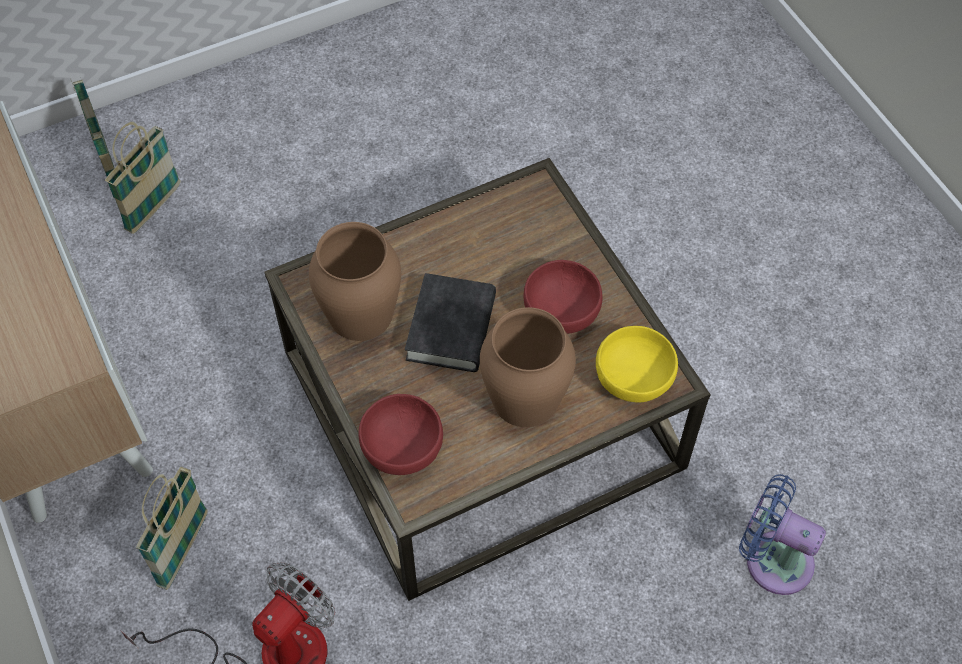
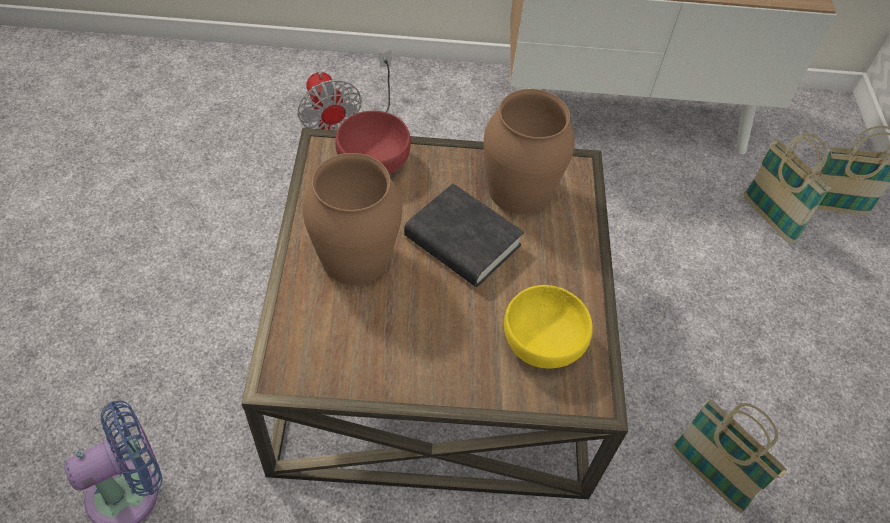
camera: 115 degrees right, 5 degrees down
basket [136,467,208,590] -> basket moved to [671,399,787,513]
red bowl [524,260,602,334] -> none
yellow bowl [596,326,678,403] -> yellow bowl moved to [504,285,593,369]

